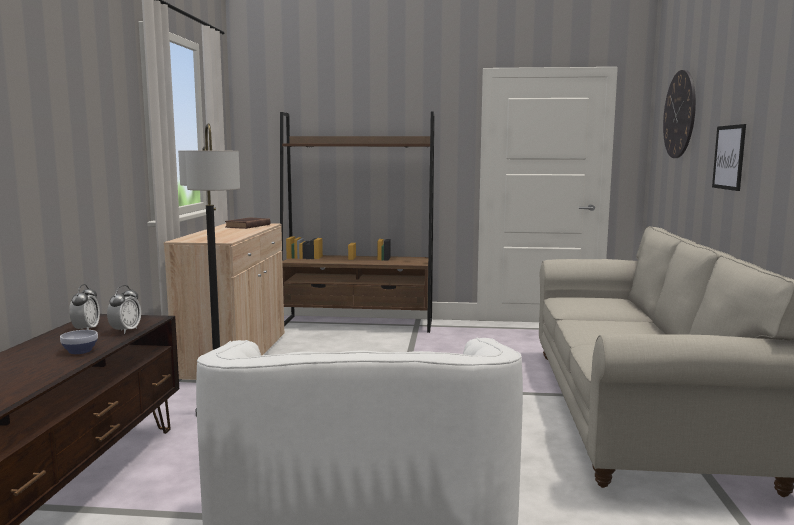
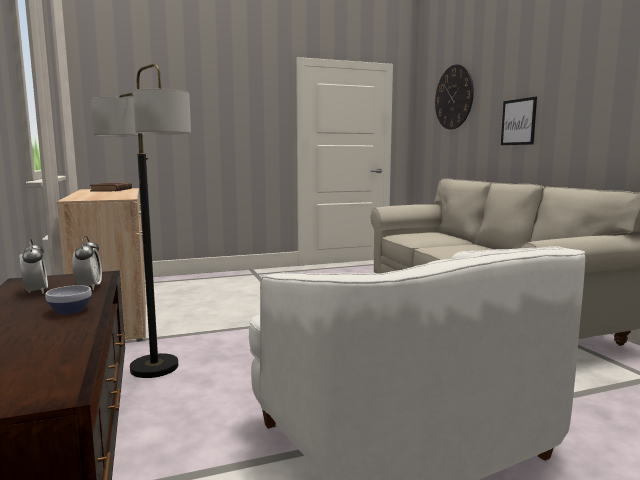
camera: 25 degrees left, 0 degrees up
brown bookcase [280,111,435,333] -> none

